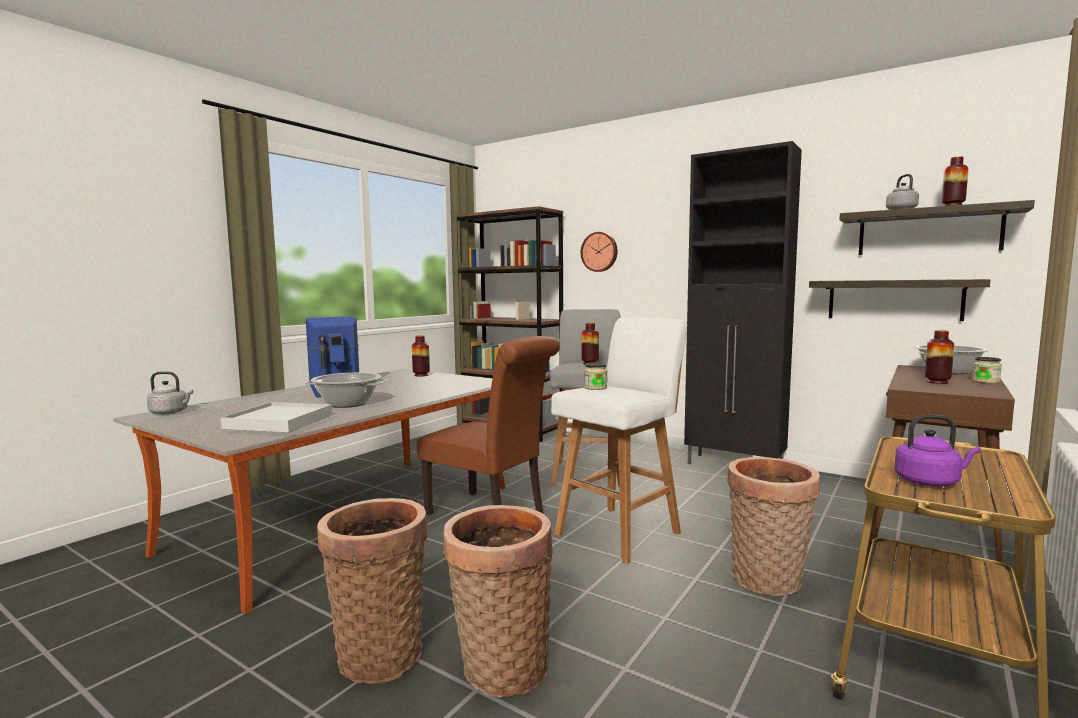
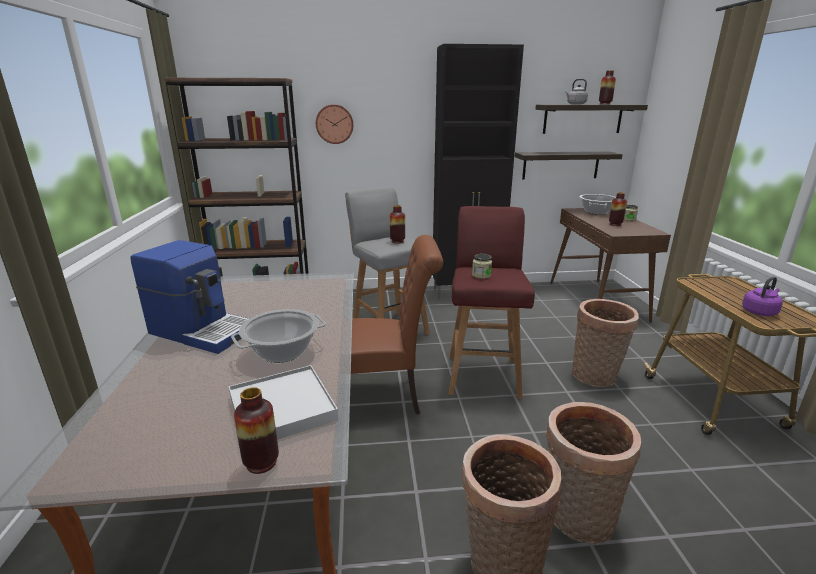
camera: 40 degrees left, 15 degrees up
grey kettle [147,371,194,415] -> none
vase [412,335,430,377] -> vase moved to [234,387,279,474]
white stool [551,317,687,564] -> red stool [449,206,535,399]

